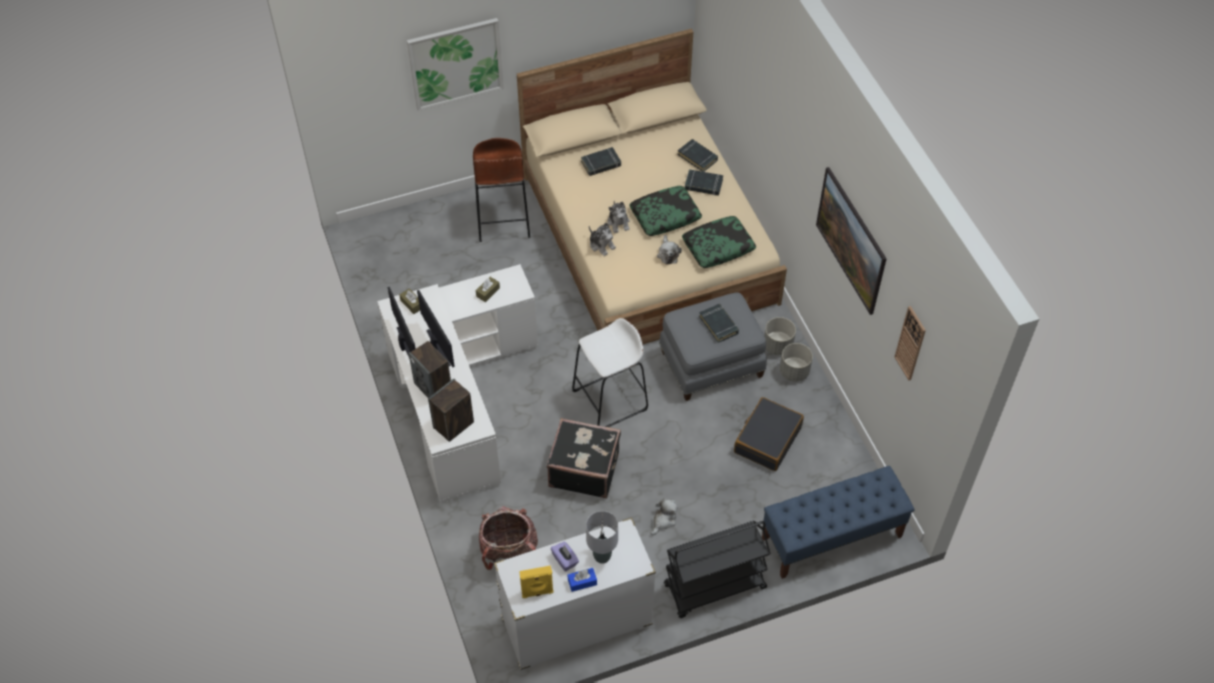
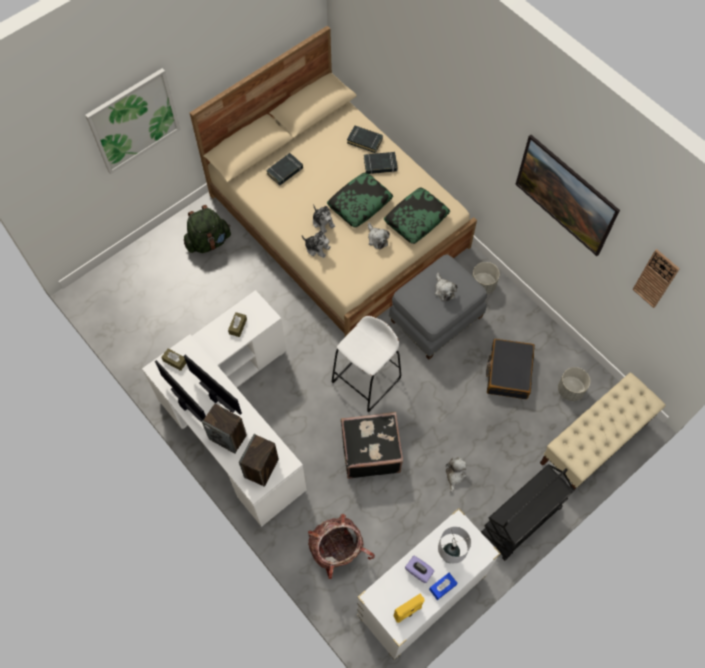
camera: 20 degrees left, 10 degrees up
brown stool [473,138,530,242] -> green backpack [184,205,231,253]
black book [699,304,739,343] -> plush toy [435,273,457,302]
blue bench [762,466,915,579] -> beige bench [540,372,666,490]
grey planter [780,343,813,382] -> grey planter moved to [558,367,590,401]

